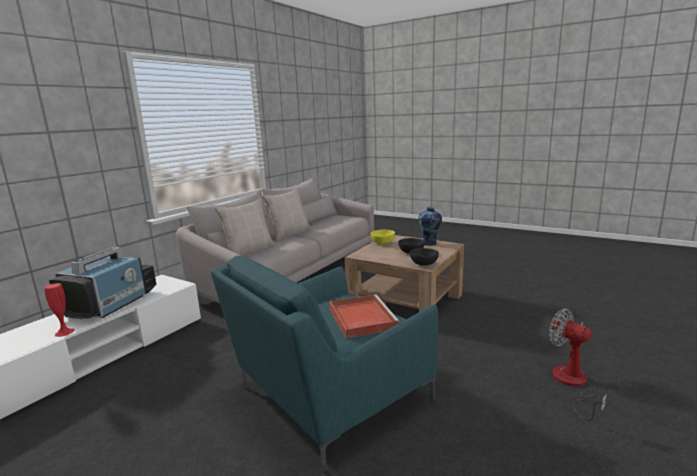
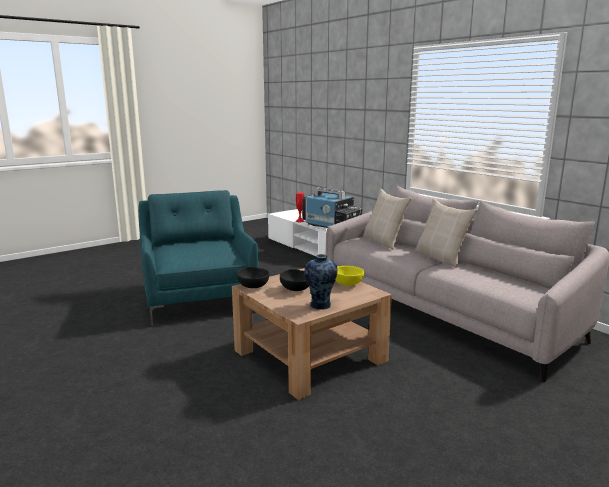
camera: 110 degrees right, 0 degrees up
red tray [329,294,400,338] -> none
fan [549,309,607,421] -> none

